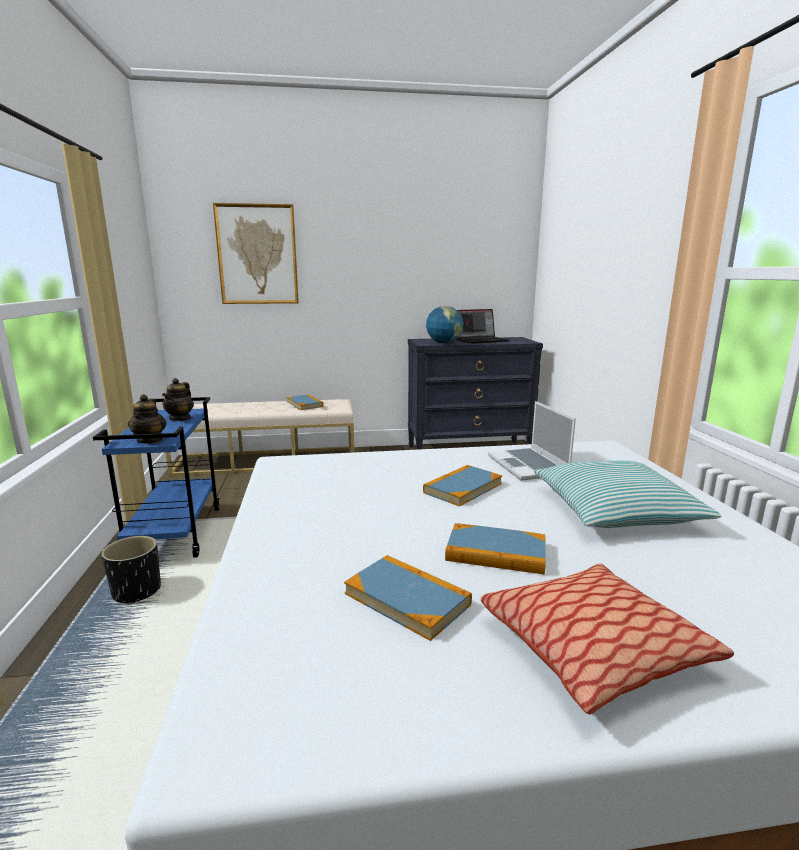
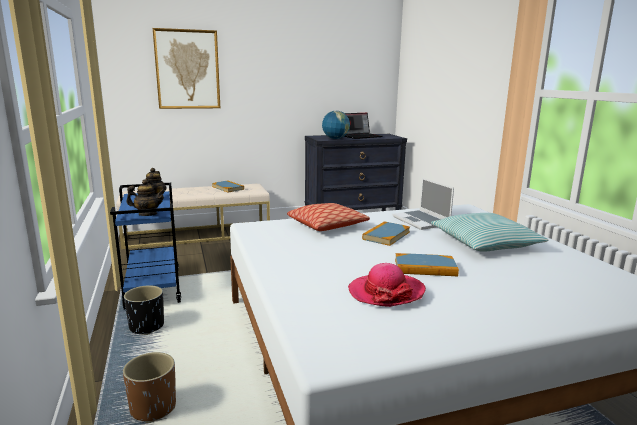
camera: 10 degrees left, 0 degrees up
teapot [128,394,166,444] -> teapot turned 75 degrees counterclockwise [126,179,165,216]
book [344,555,472,641] -> hat [348,263,426,307]
pillow [481,563,734,714] -> pillow moved to [287,203,370,231]
none -> brown planter [123,352,176,423]

